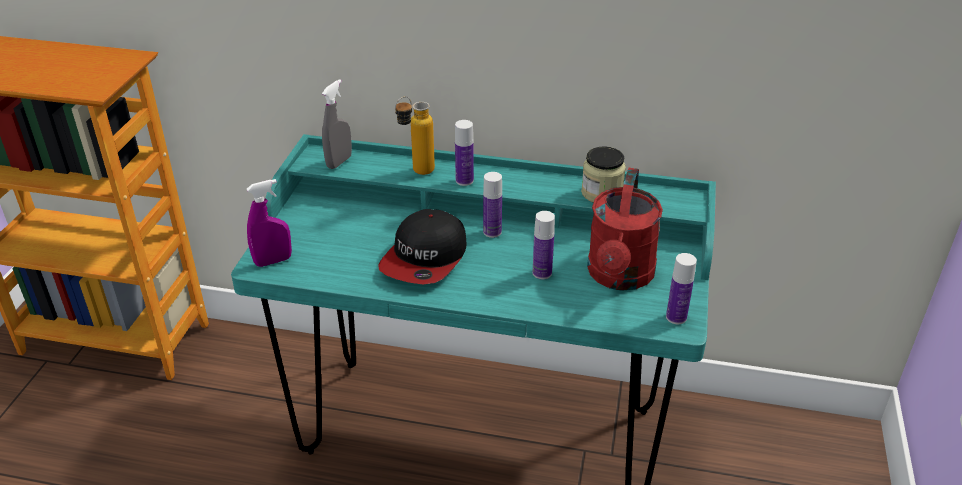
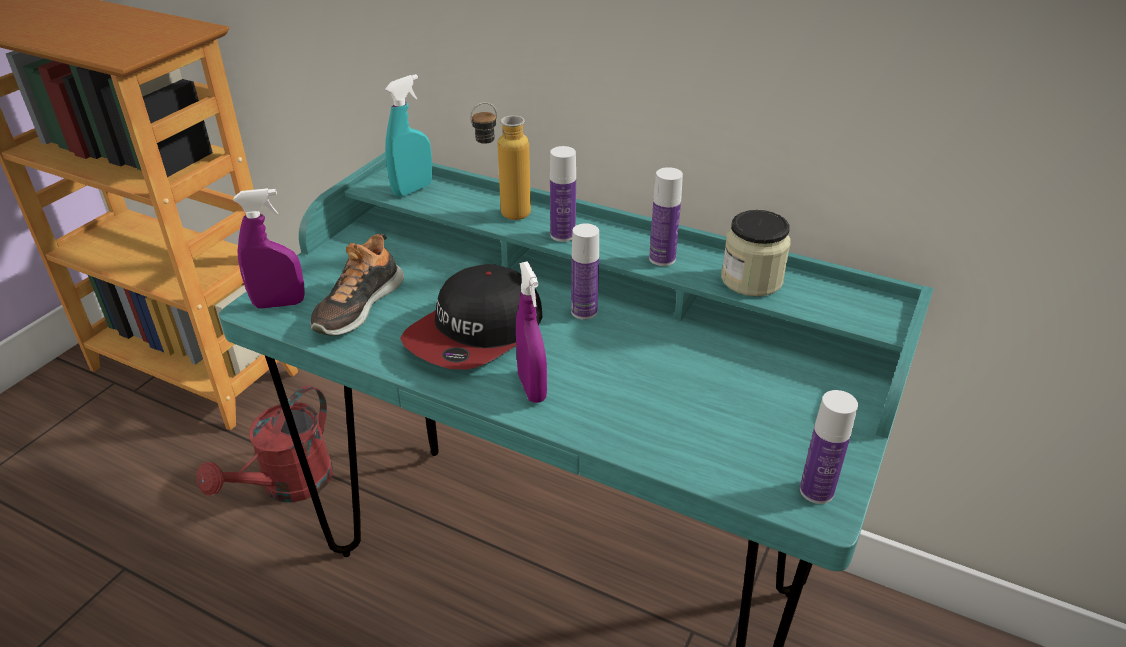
camera: 15 degrees right, 0 degrees up
grey spray bottle [322,79,352,169] -> turquoise spray bottle [385,74,432,197]
bottle [533,211,555,279] -> bottle moved to [649,167,683,266]
red watering can [587,168,663,291] -> red watering can moved to [197,385,333,503]
none -> shoe [311,234,404,336]
none -> purple spray bottle [516,261,547,403]

